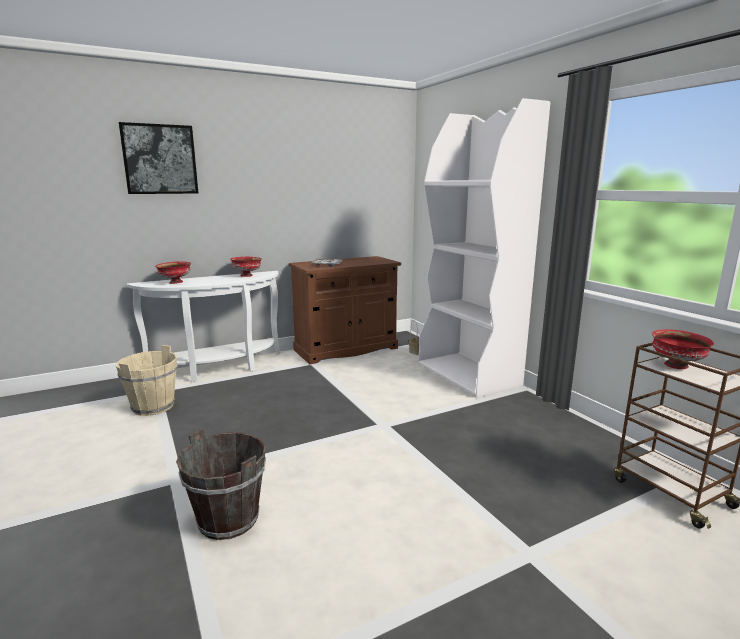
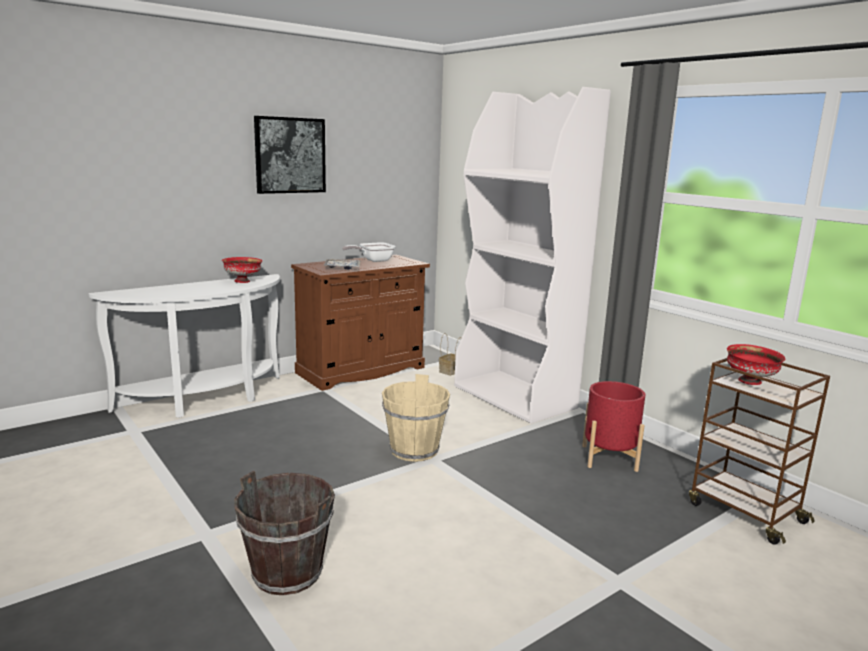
camera: 10 degrees left, 0 degrees up
beige bucket [116,345,178,416] -> beige bucket moved to [382,374,450,462]
picture [119,122,198,194] -> picture moved to [254,116,326,194]
red bowl [155,261,191,284] -> none
none -> frying pan [342,242,396,262]
none -> red planter [582,381,645,472]

